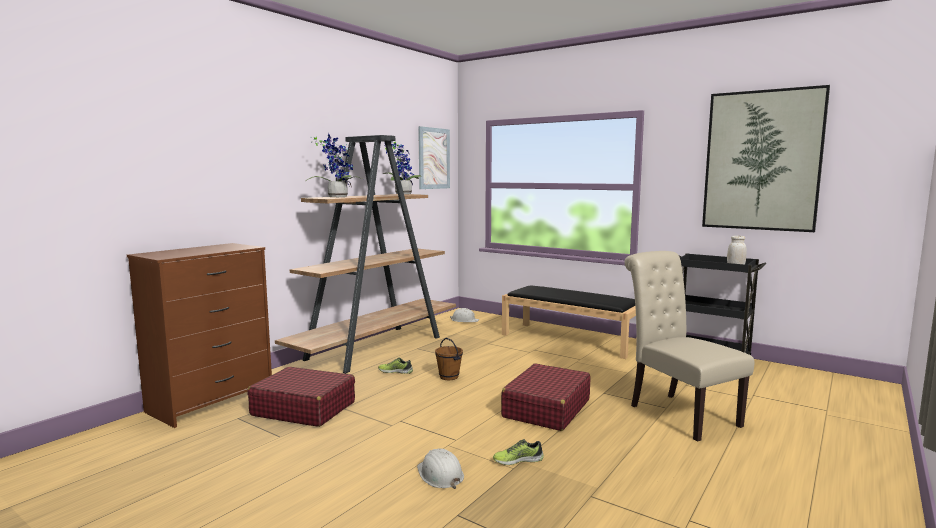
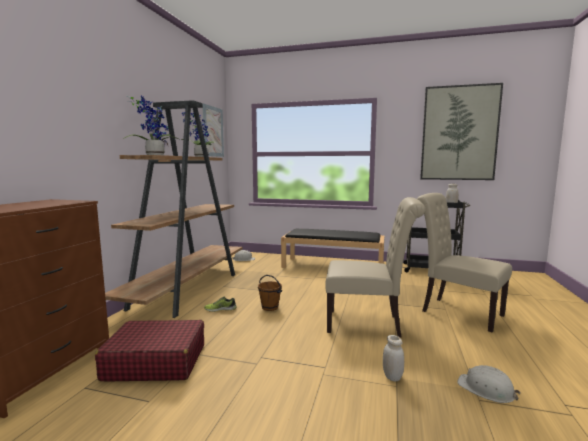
camera: 20 degrees left, 0 degrees up
white hard hat [417,448,464,489] -> white hard hat moved to [457,365,521,403]
shoe [493,439,544,465] -> white jar [383,335,404,381]
red suitcase [501,363,591,431] -> beige chair [325,197,425,337]

